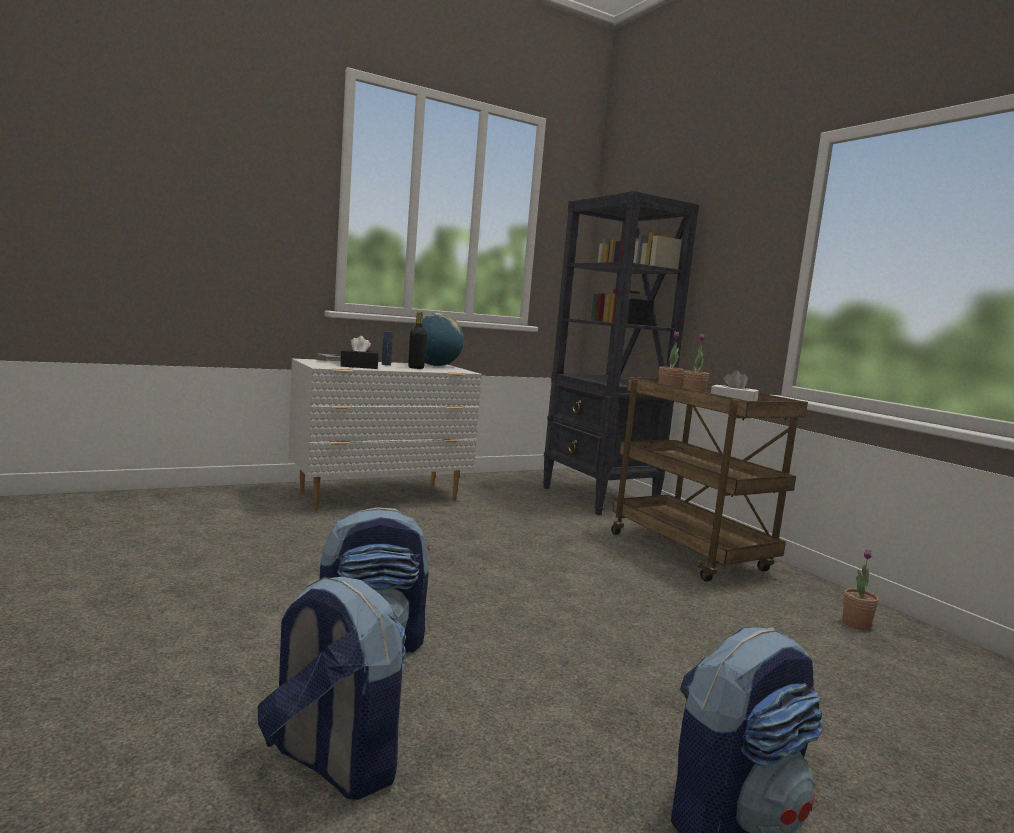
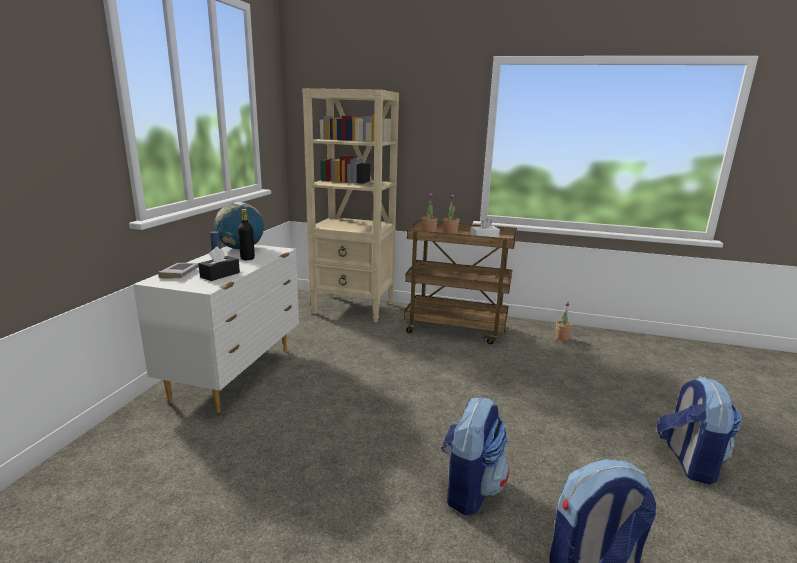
camera: 45 degrees left, 10 degrees up
black bookcase [543,191,699,515] -> beige bookcase [302,88,399,322]

